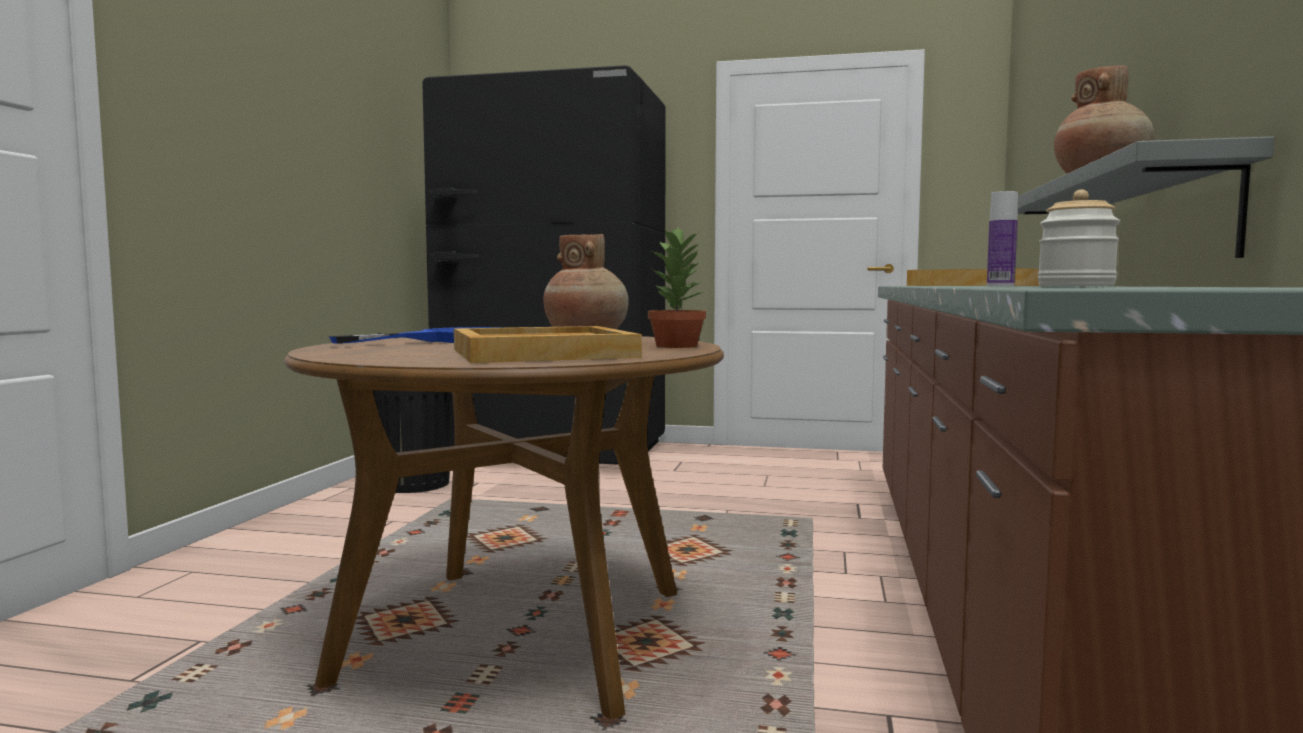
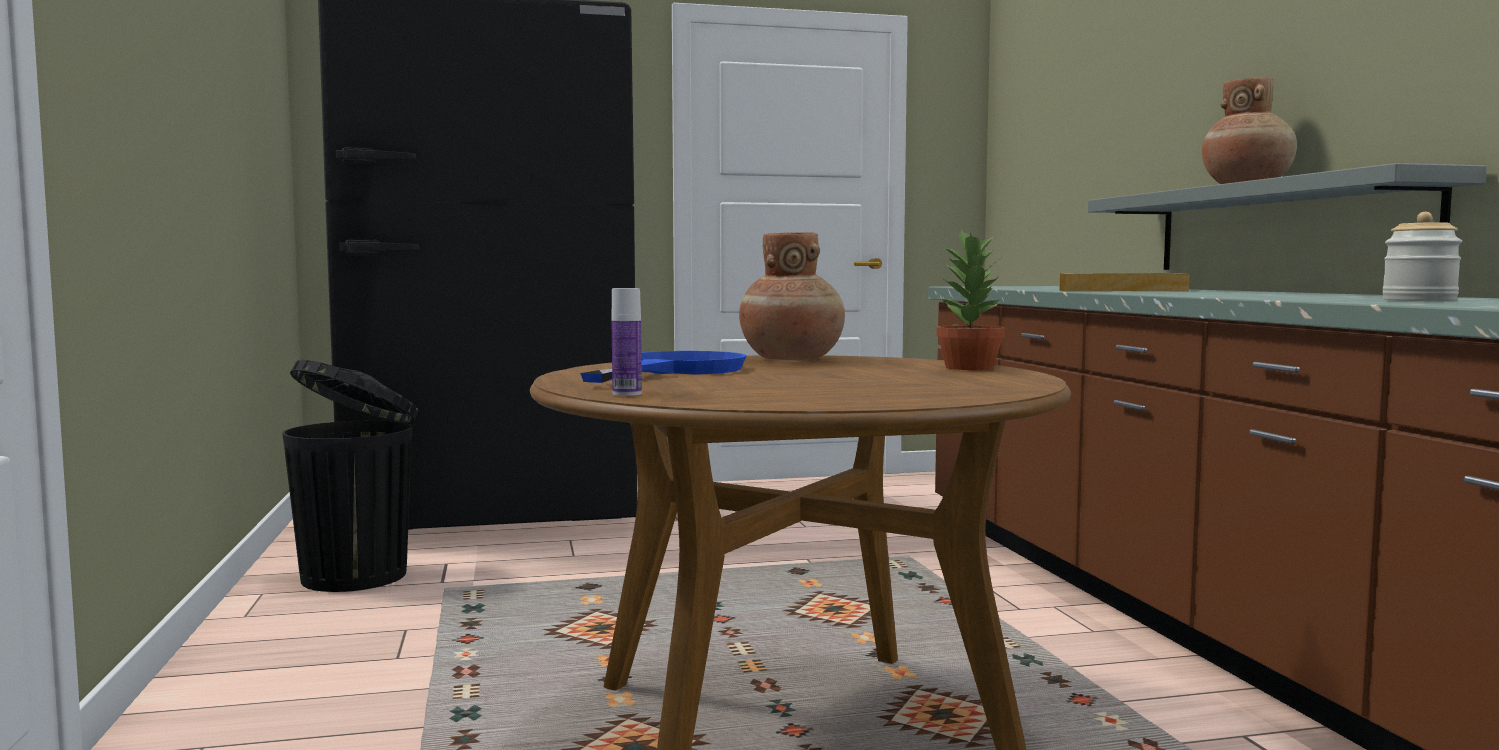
camera: 25 degrees left, 0 degrees up
beige tray [454,326,642,363] -> none
bottle [987,191,1018,286] -> bottle moved to [611,288,642,396]

